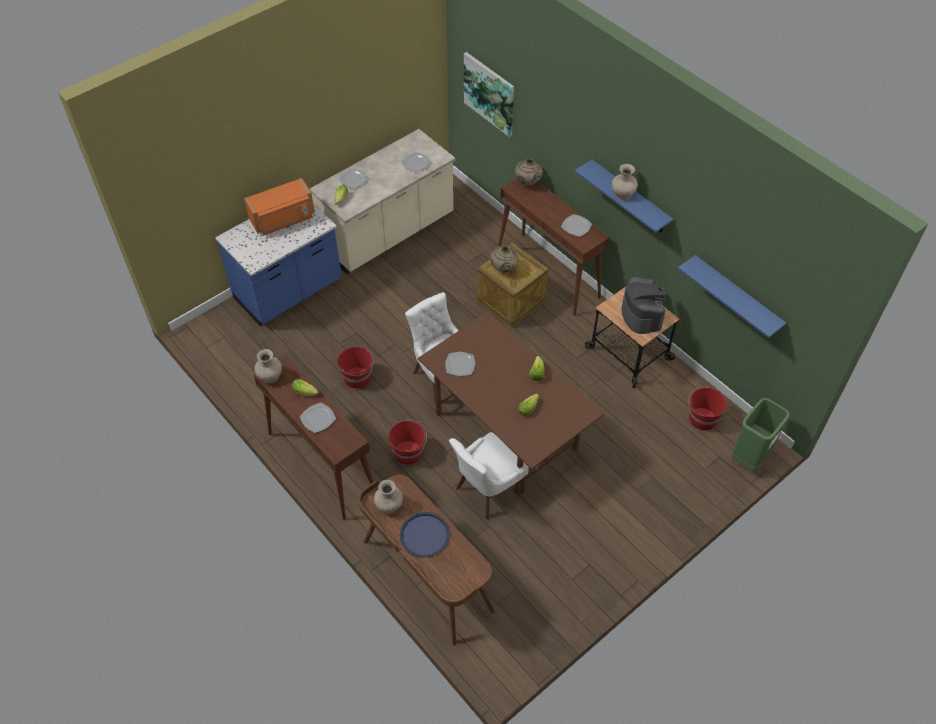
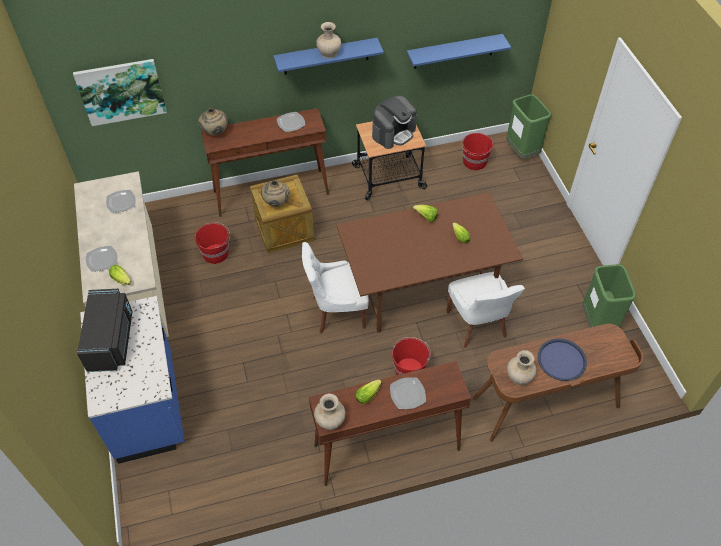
camera: 65 degrees left, 0 degrees up
orange microwave [244,178,315,235] -> black microwave [77,289,132,372]
red bucket [337,346,374,389] -> red bucket moved to [195,222,230,264]
plate [445,352,475,376] -> none
coffee machine [622,276,667,334] -> coffee machine turned 120 degrees clockwise [372,96,417,149]
none -> green trash can [582,264,636,328]

